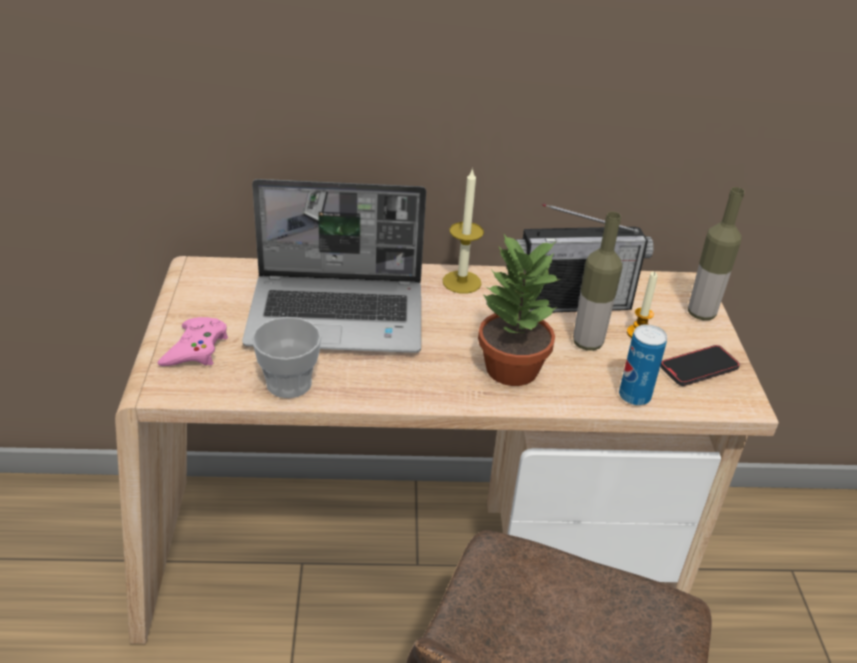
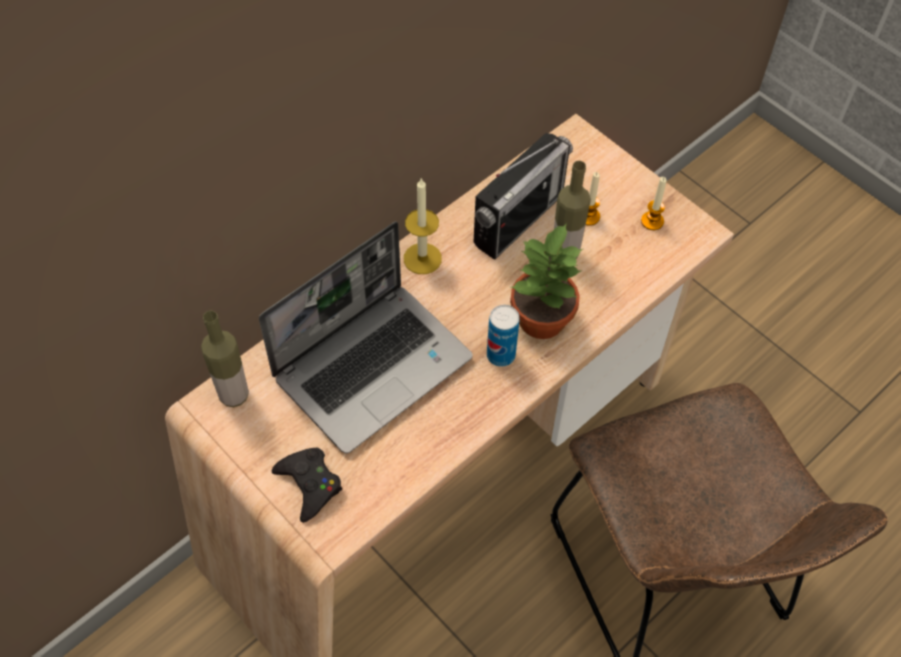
camera: 40 degrees left, 20 degrees up
pink game controller [158,317,228,366] -> black game controller [272,447,342,523]
cup [252,317,322,398] -> none
can [619,324,667,405] -> can moved to [487,305,520,367]
phone [660,345,740,386] -> candle [641,177,667,230]
bottle [688,187,745,320] -> bottle moved to [201,310,249,407]

